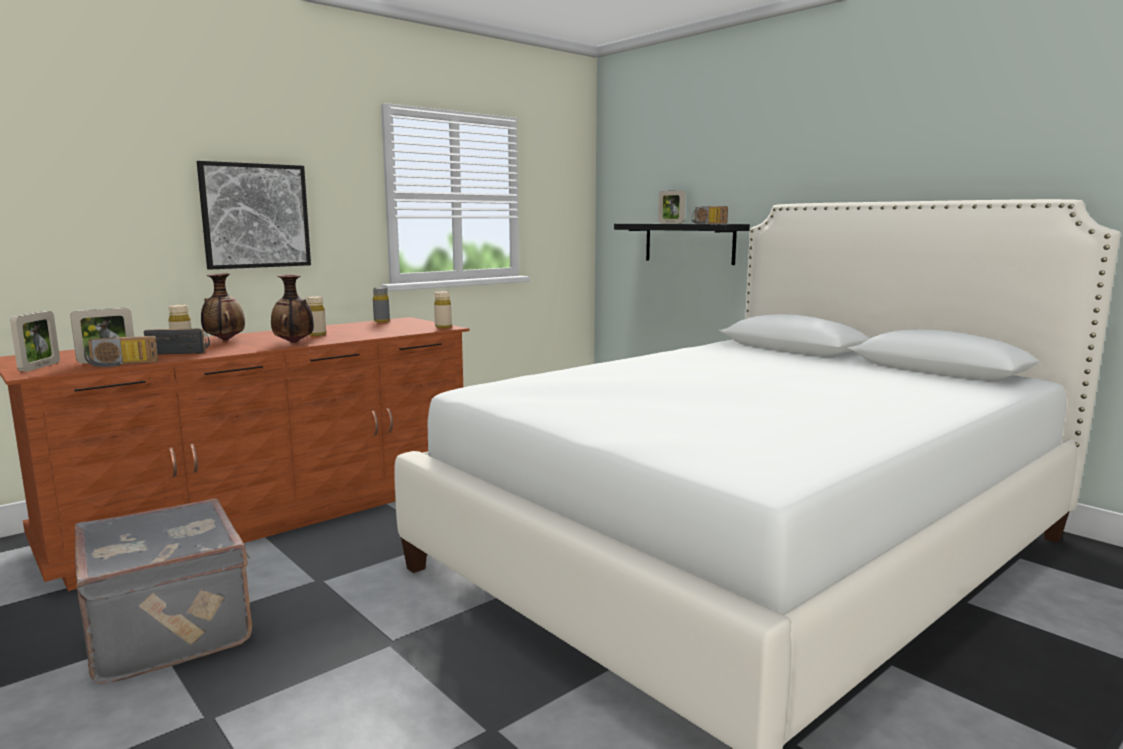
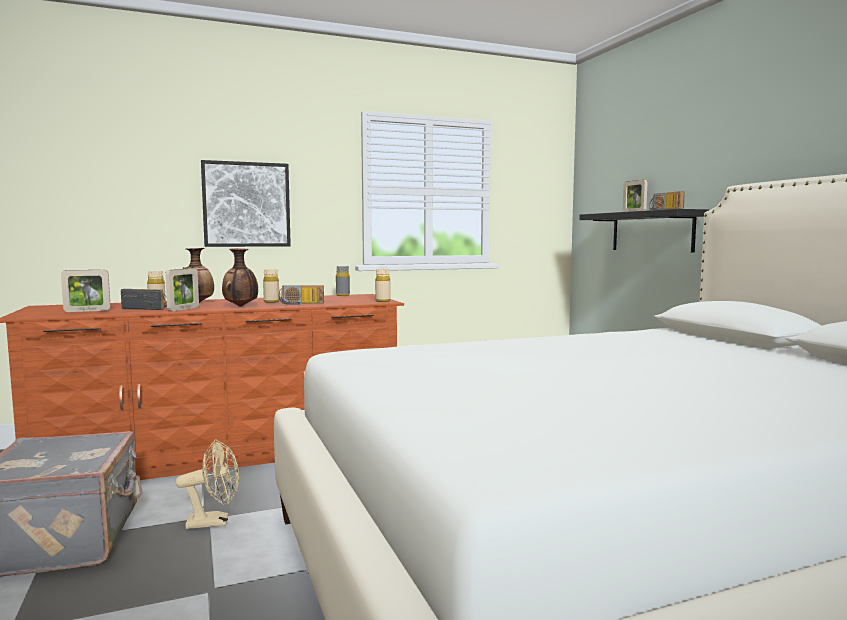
camera: 20 degrees right, 5 degrees down
picture frame [10,311,60,372] -> picture frame moved to [165,268,199,311]
radio [84,336,158,367] -> radio moved to [279,285,324,305]
none -> beige fan [175,439,239,529]

